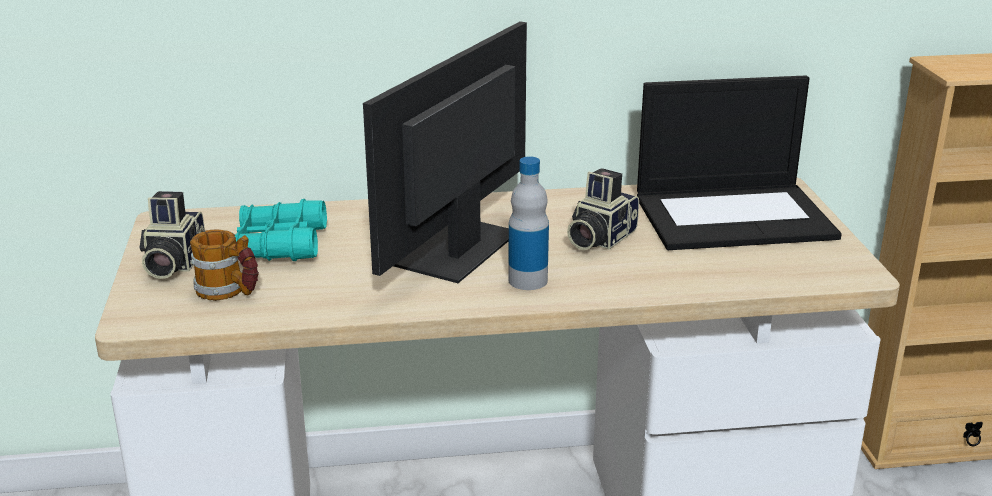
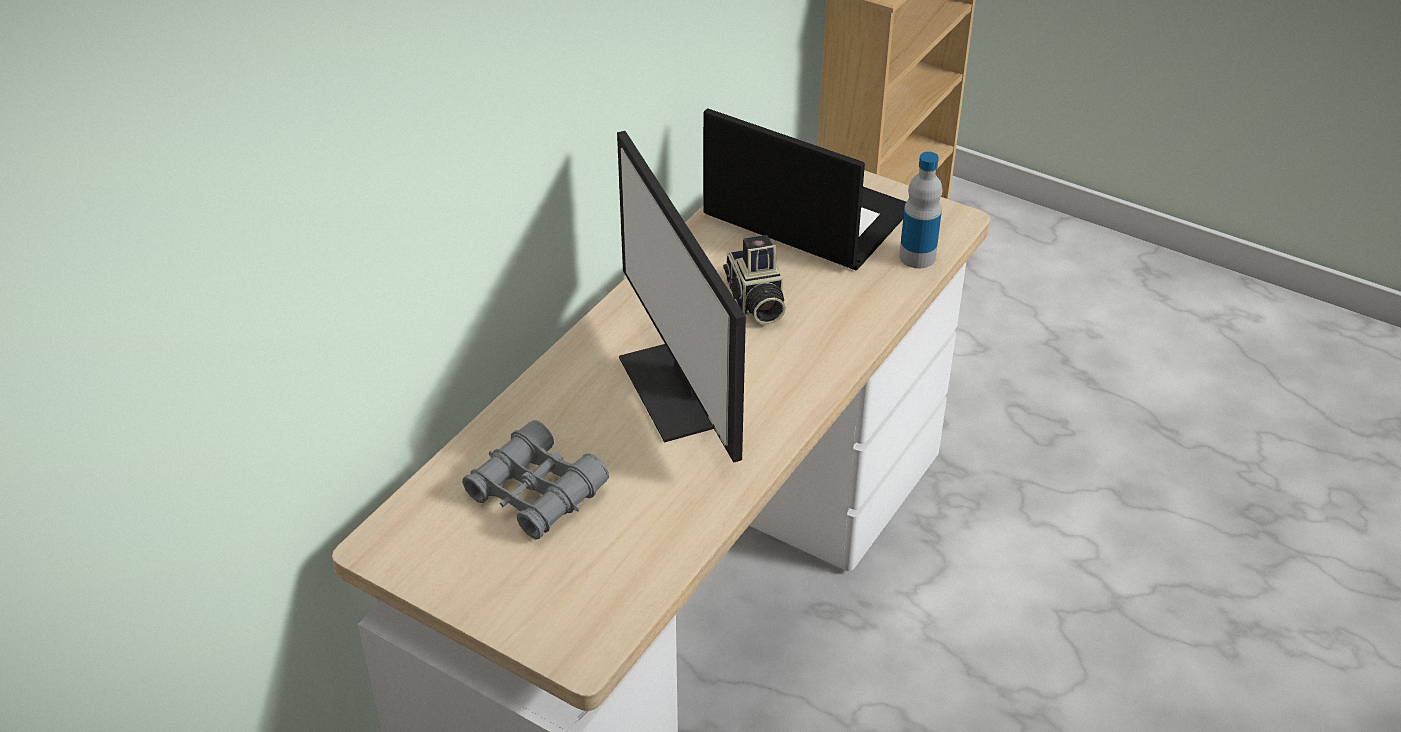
camera: 50 degrees left, 15 degrees up
camera [139,191,205,279] -> none
mug [190,230,259,301] -> none
turquoise binoculars [233,199,327,261] -> grey binoculars [462,420,609,540]
bottle [508,156,549,290] -> bottle moved to [899,152,942,268]
laptop [637,75,842,250] -> laptop turned 90 degrees counterclockwise [703,109,906,270]

